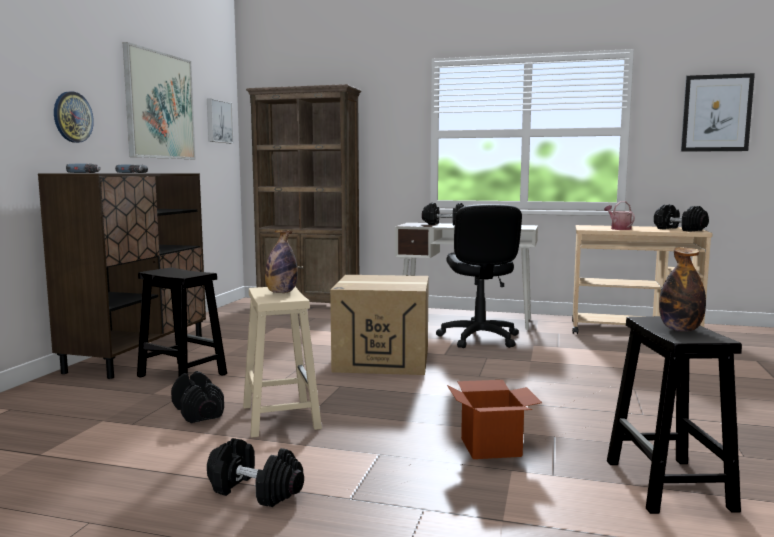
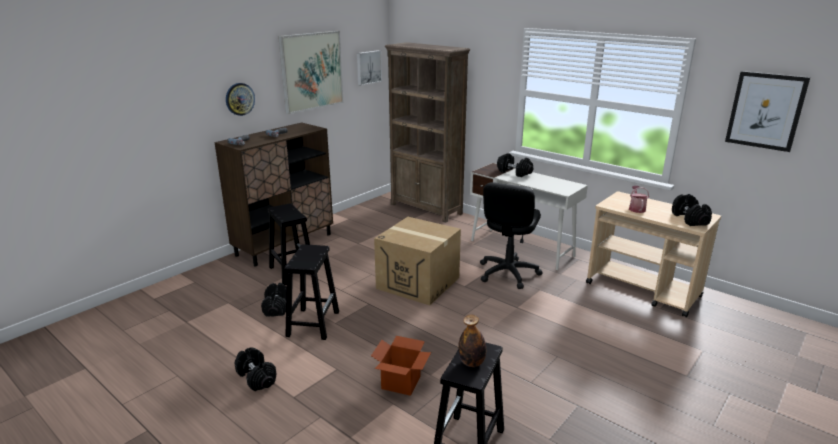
camera: 25 degrees right, 15 degrees up
beige stool [243,287,322,438] -> black stool [284,244,339,340]
bottle [265,230,298,293] -> none

